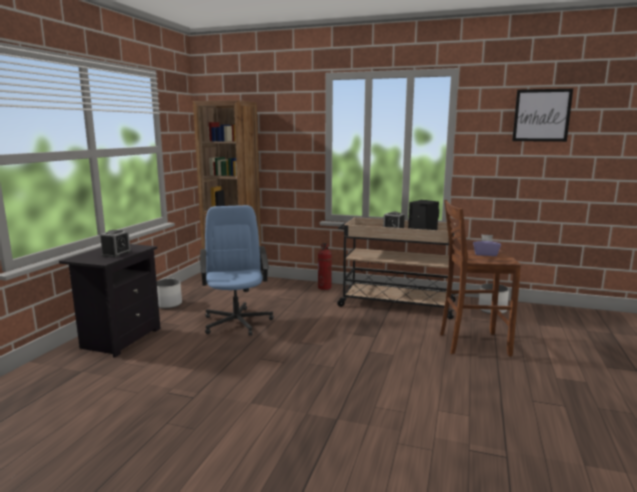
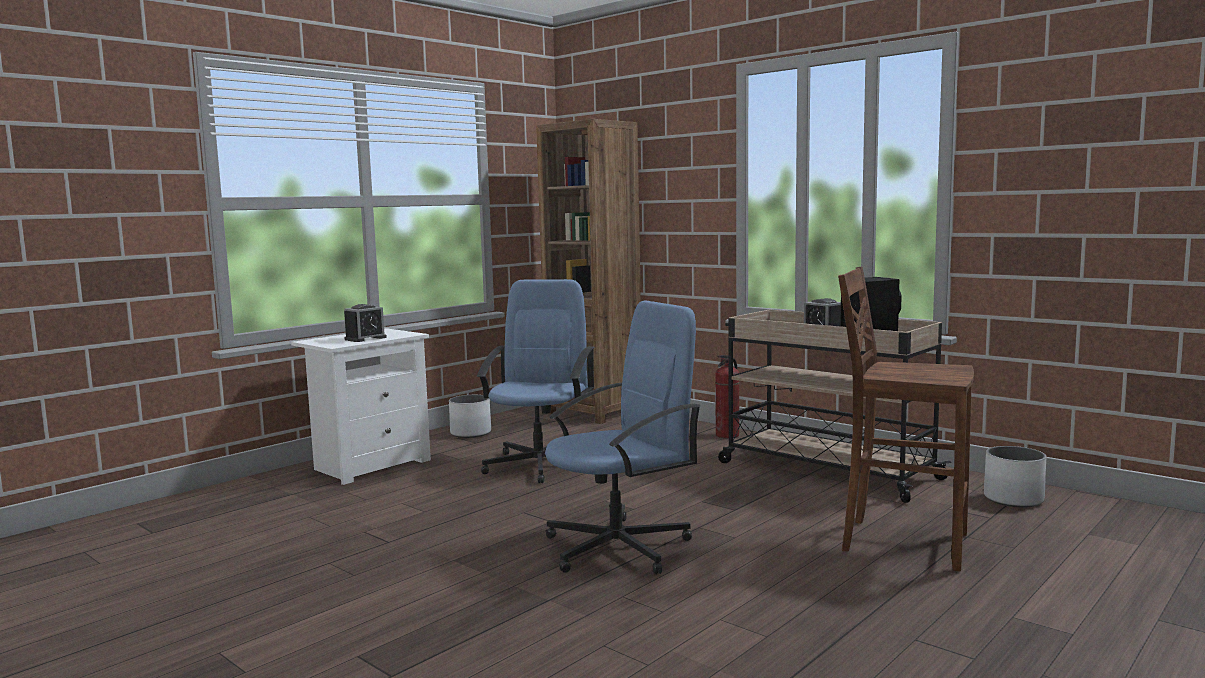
camera: 25 degrees right, 5 degrees down
black nightstand [59,244,161,358] -> white nightstand [291,328,431,485]
purple tissue box [473,234,501,256] -> none
picture [512,89,573,142] -> none
none -> blue office chair [545,301,701,574]

